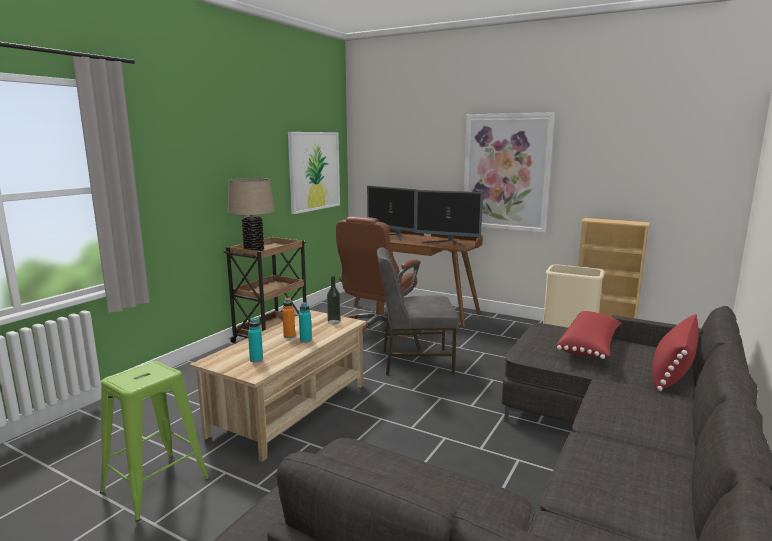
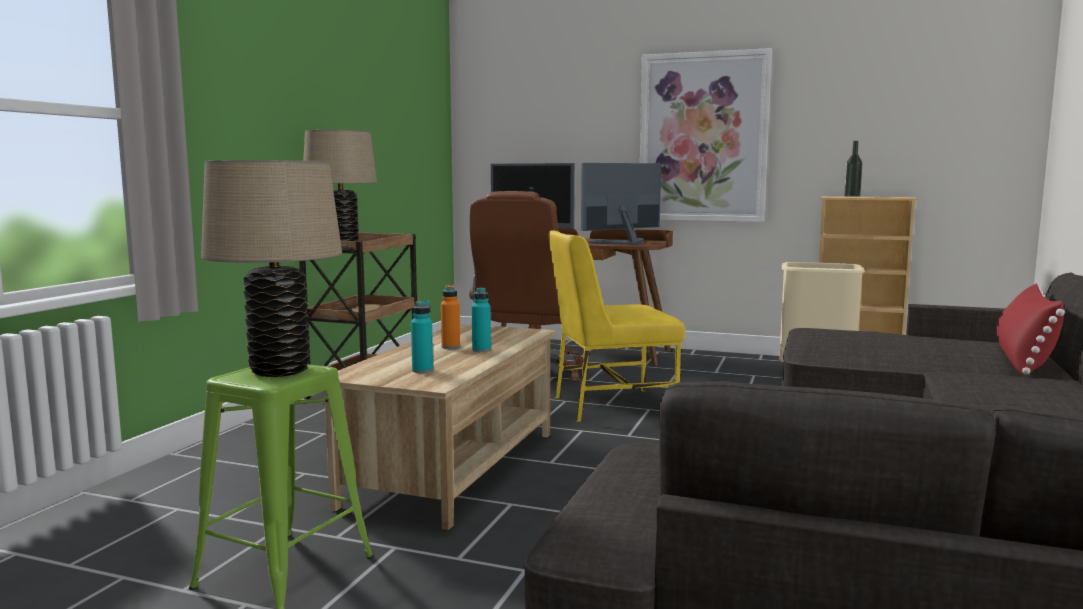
camera: 10 degrees left, 5 degrees down
picture [288,132,340,214] -> none
bottle [327,276,341,324] -> bottle moved to [845,141,862,197]
grey chair [377,247,459,375] -> yellow chair [549,230,685,422]
monitor [415,190,483,247] -> monitor turned 135 degrees clockwise [581,163,661,245]
red pillow [556,311,622,359] -> none
none -> beige table lamp [201,160,342,377]

